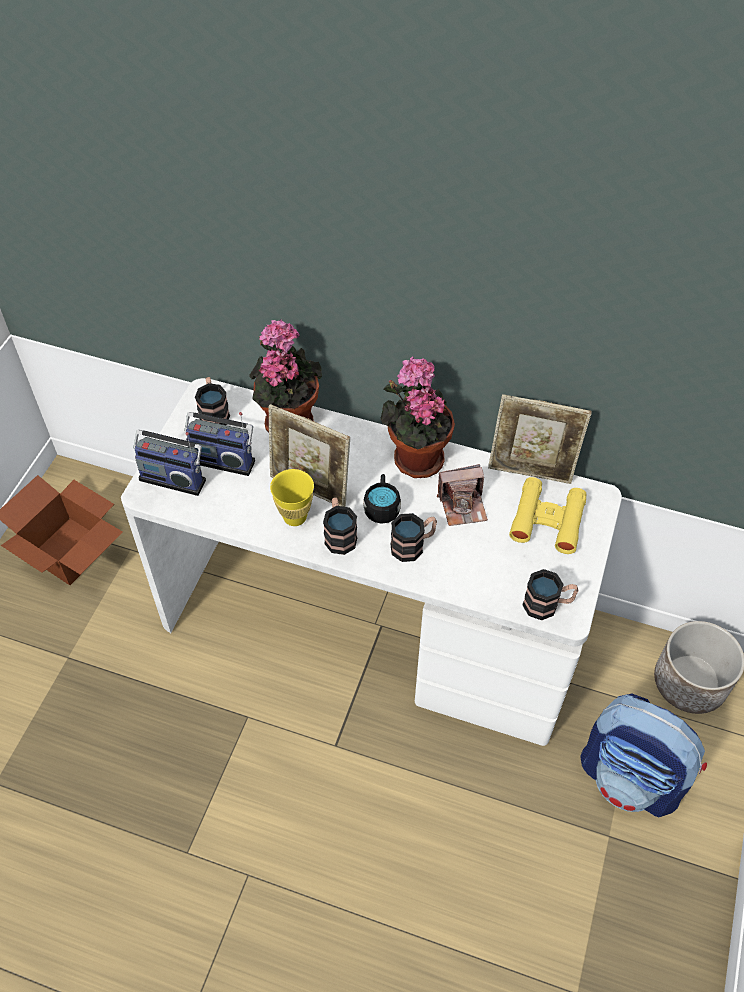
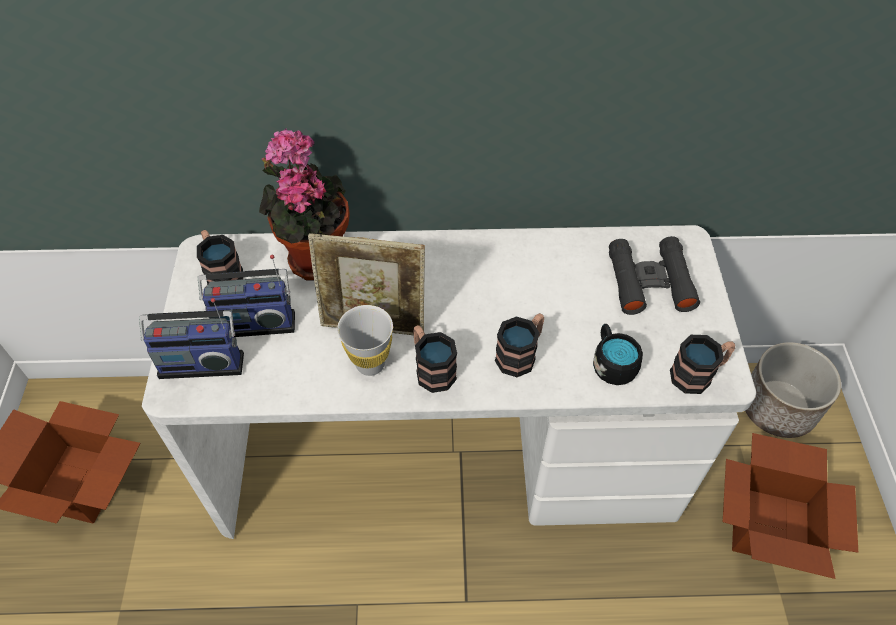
camera: 20 degrees left, 0 degrees up
yellow cup [270,469,314,526] -> white cup [337,305,393,376]
black mug [363,474,401,524] -> black mug moved to [593,324,643,385]
potted plant [381,357,455,478] -> none
camera [437,464,488,526] -> none
picture frame [488,394,592,484] -> none
yellow binoculars [509,477,587,554] -> black binoculars [609,236,700,315]
backpack [580,693,707,817] -> cardboard box [723,433,858,579]

